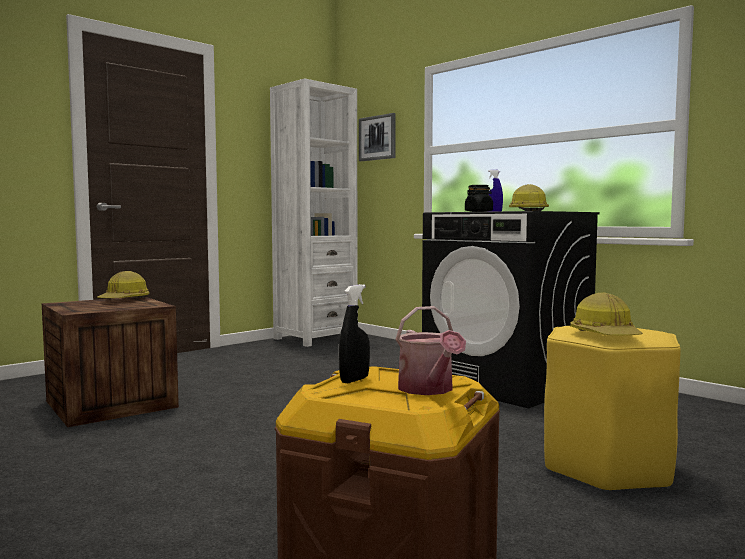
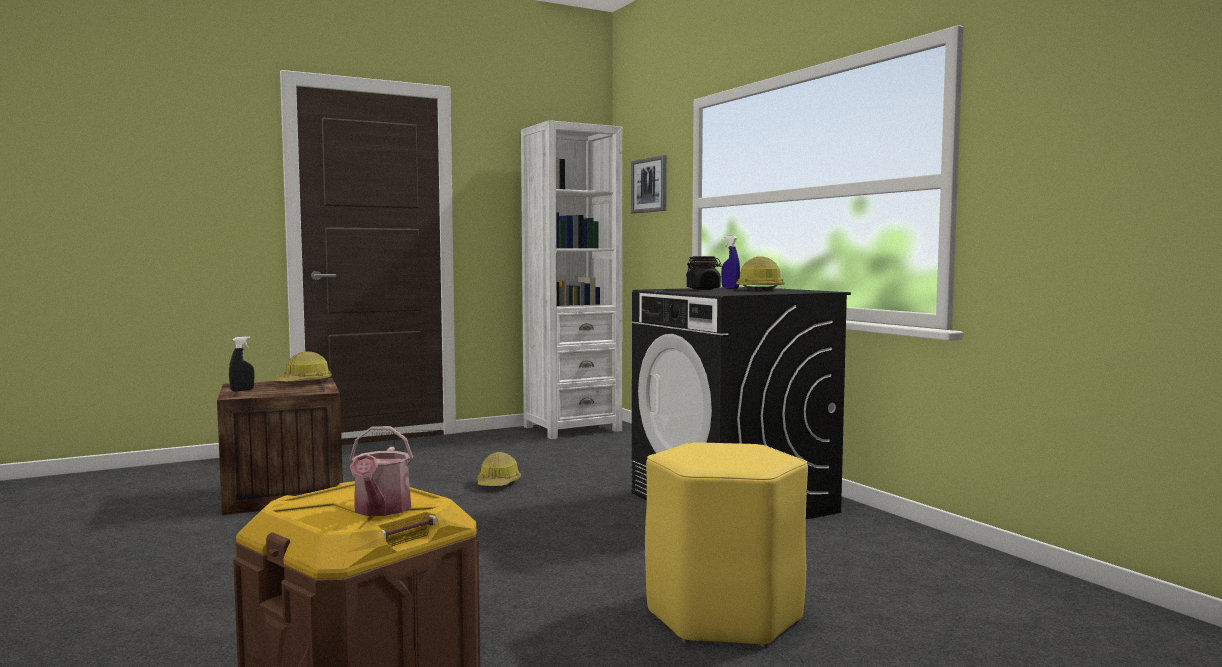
camera: 15 degrees right, 0 degrees up
black spray bottle [339,284,370,383] -> black spray bottle moved to [229,336,254,392]
hard hat [570,293,643,335] -> hard hat moved to [477,452,521,486]

